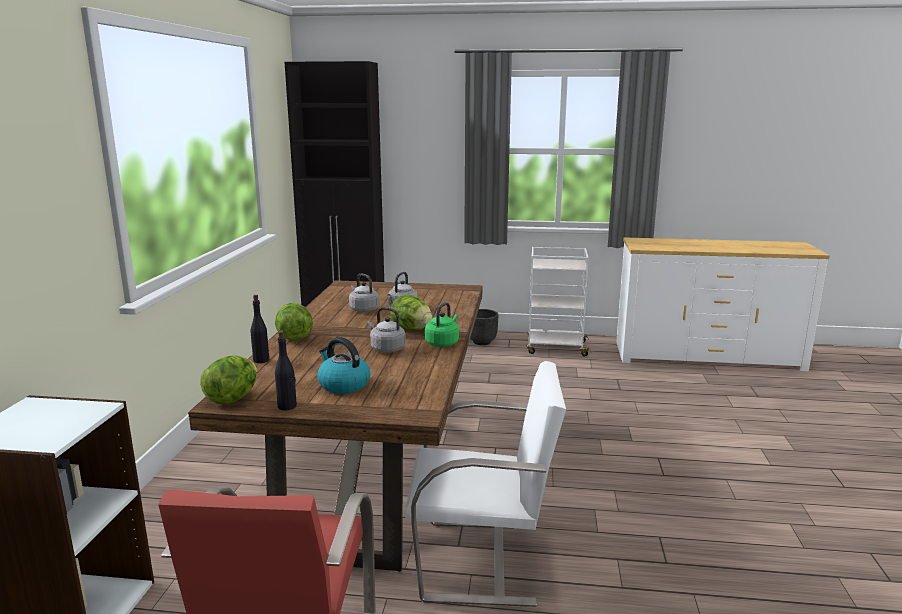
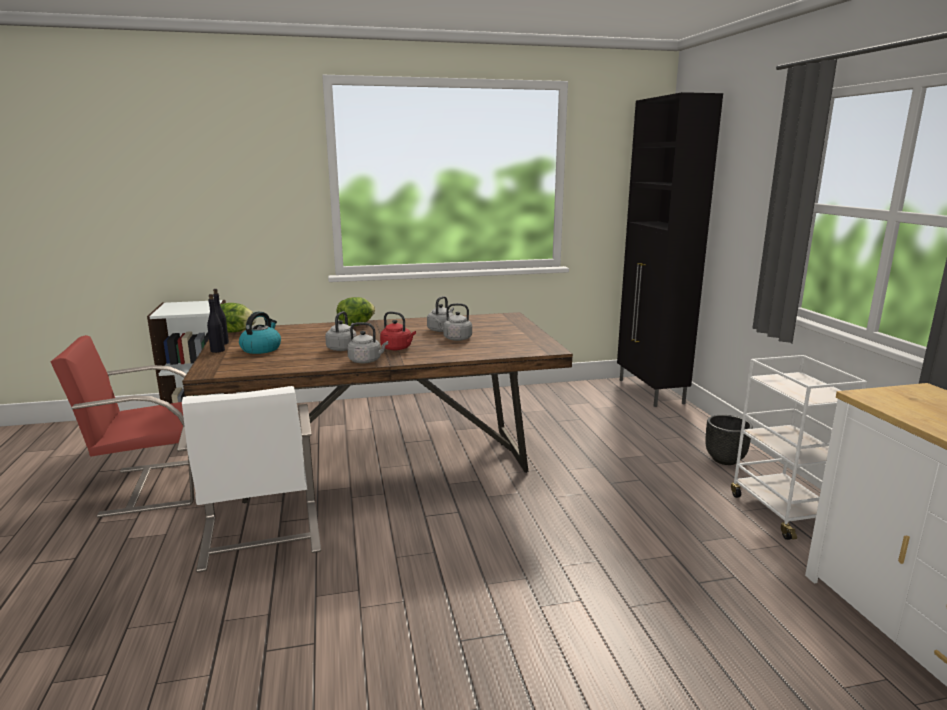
camera: 70 degrees right, 0 degrees up
black bottle [251,295,269,363] -> black bottle moved to [207,294,225,353]
lettuce [390,295,433,330] -> red kettle [380,311,416,350]
green kettle [425,302,459,347] -> grey kettle [347,322,388,363]

